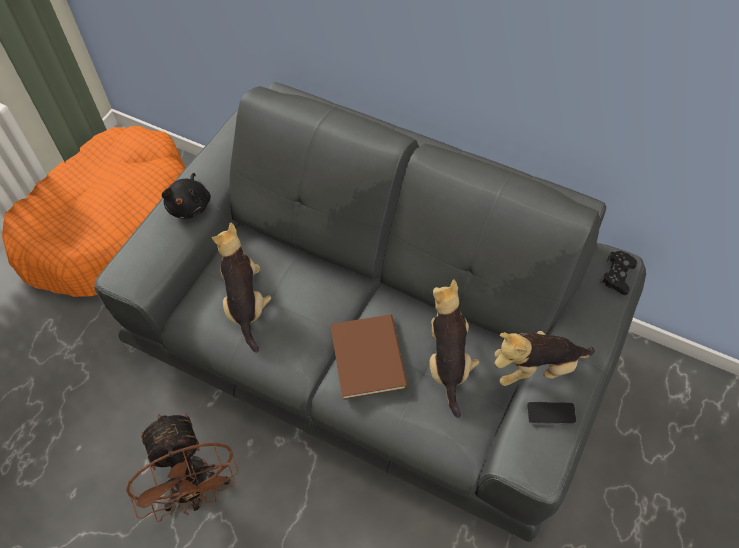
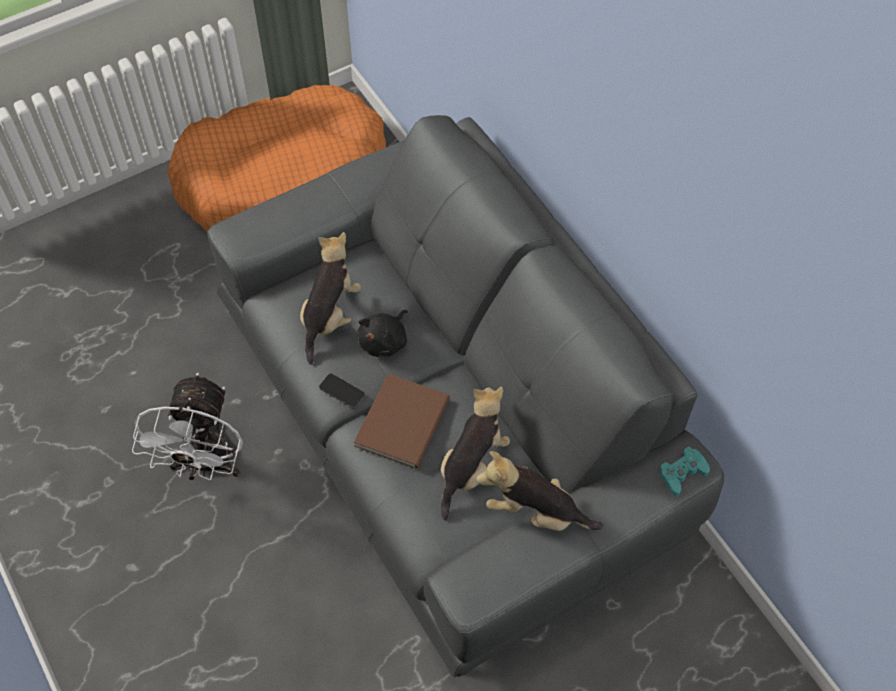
camera: 30 degrees right, 0 degrees up
brown fan [126,413,238,522] -> white fan [132,373,243,481]
black plush toy [162,173,211,219] -> black plush toy moved to [357,310,408,357]
phone [527,402,576,424] -> phone moved to [319,373,365,408]
black game controller [600,251,637,295] -> turquoise game controller [659,447,710,496]

